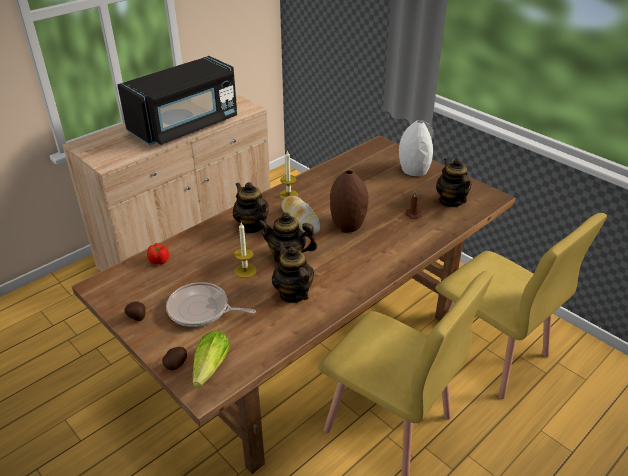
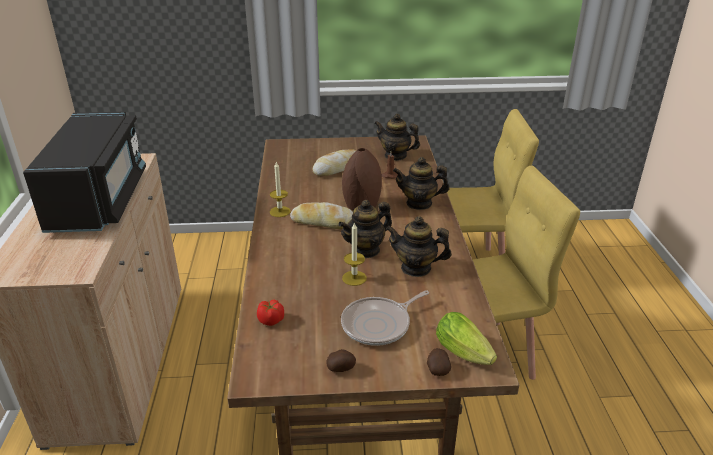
camera: 50 degrees left, 5 degrees down
teapot [233,182,269,233] -> teapot moved to [393,157,450,210]
white vase [399,120,434,176] -> none
none -> bread [313,149,356,176]

